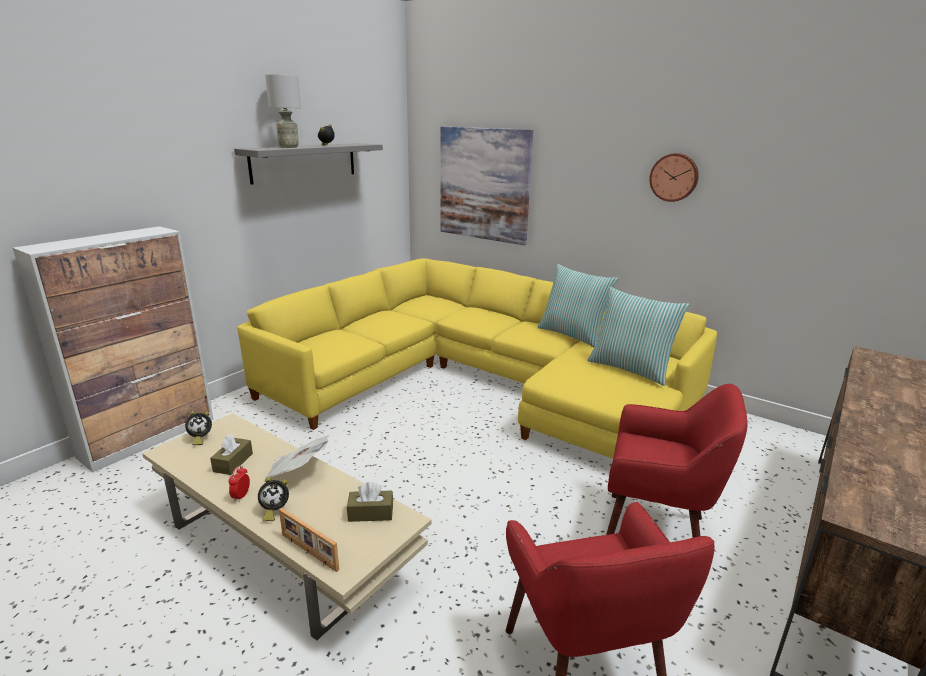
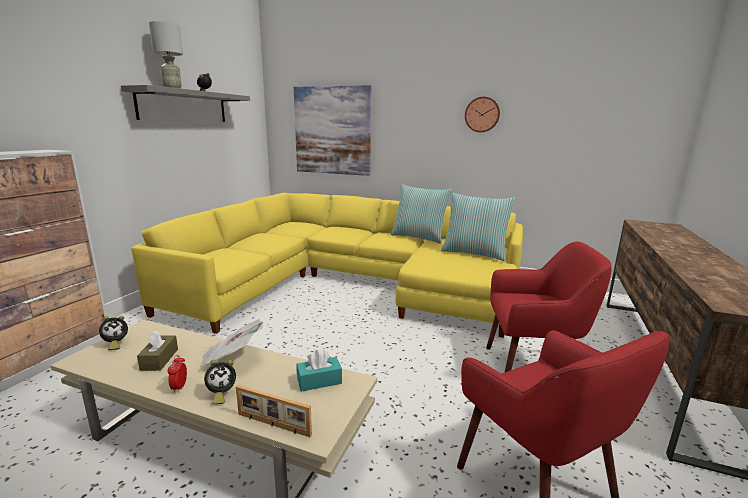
camera: 15 degrees left, 5 degrees down
brown tissue box [347,482,393,522] -> turquoise tissue box [297,349,342,392]

